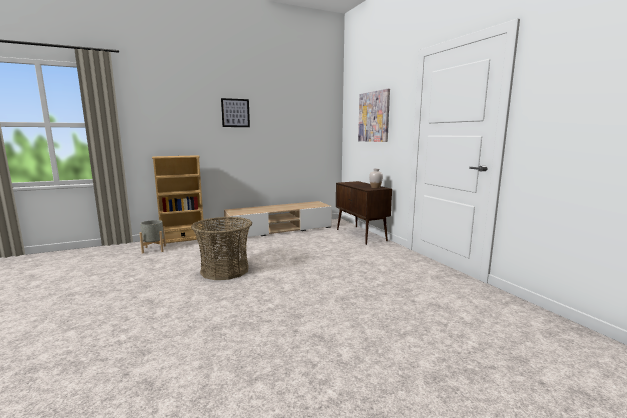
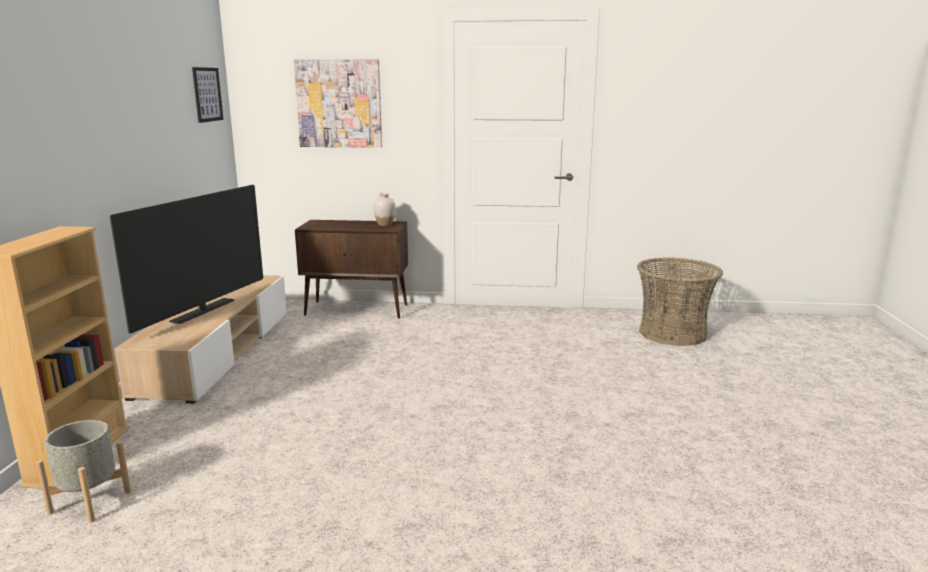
camera: 60 degrees left, 5 degrees up
basket [191,217,252,280] -> basket moved to [637,257,723,346]
picture [221,98,250,127] -> picture moved to [192,67,224,123]
none -> television [110,185,263,333]

